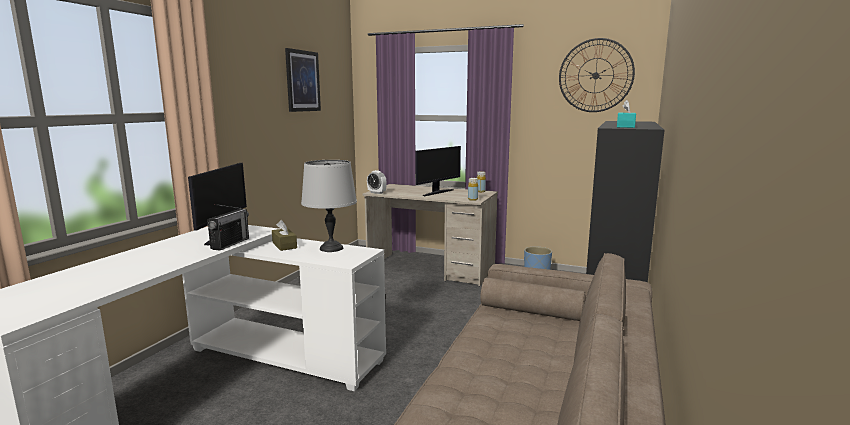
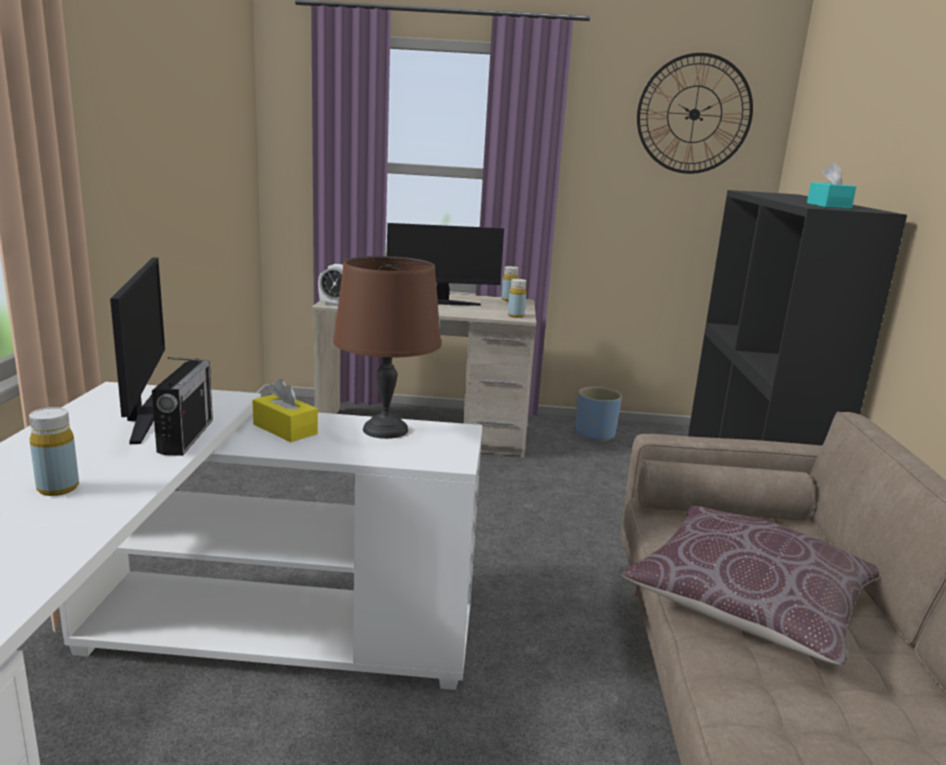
camera: 20 degrees left, 5 degrees up
brown tissue box [272,220,297,251] -> yellow tissue box [253,379,318,442]
picture [285,48,321,112] -> none
grey table lamp [301,160,357,252] -> brown table lamp [333,256,441,439]
monitor [416,146,461,196] -> monitor turned 60 degrees clockwise [387,223,504,306]
none -> yellow bottle [29,407,79,496]
none -> brown pillow [621,506,879,665]

